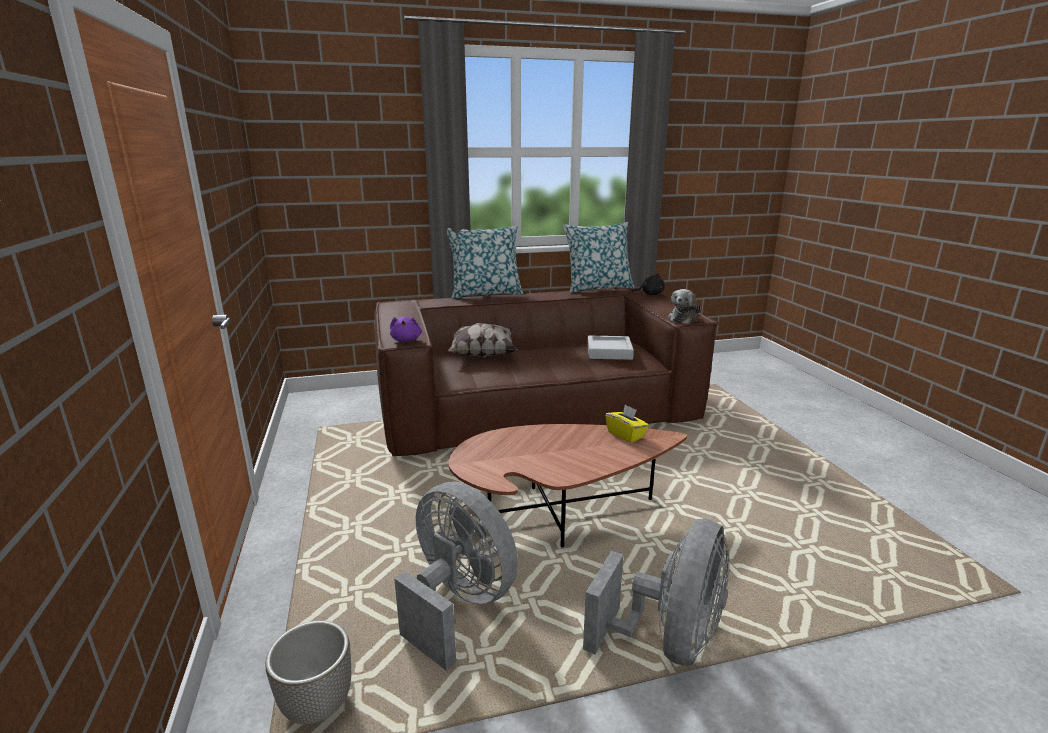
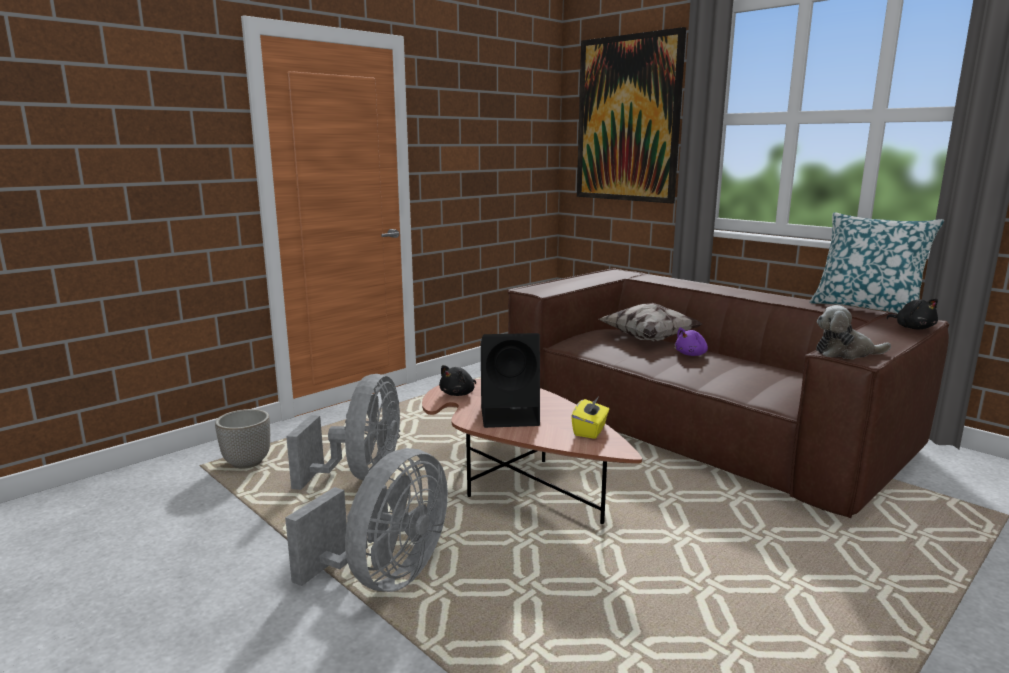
camera: 60 degrees right, 5 degrees down
purple plush toy [390,317,422,342] -> purple plush toy moved to [675,328,708,356]
pillow [447,225,523,299] -> none
grey fan [583,519,729,667] -> grey fan turned 60 degrees counterclockwise [285,448,448,592]
grey tray [587,336,634,360] -> none
none -> black plush toy [439,365,476,396]
none -> black speaker [481,333,540,428]
none -> picture [577,27,686,203]

